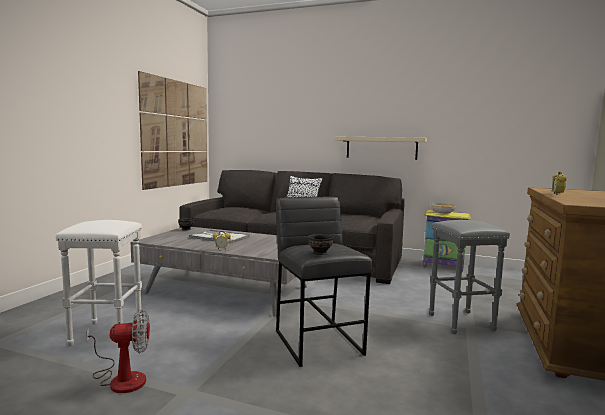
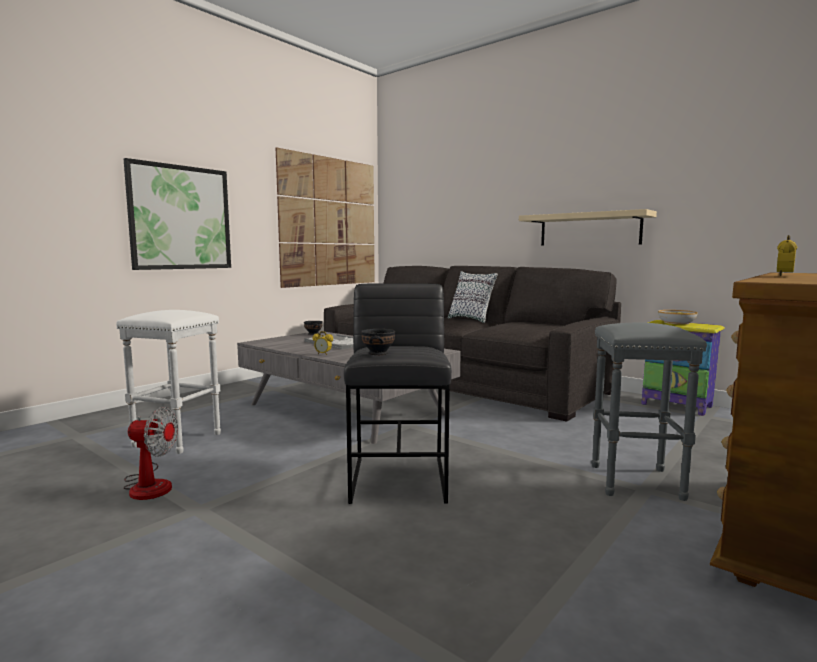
camera: 20 degrees right, 0 degrees up
none -> picture [124,158,231,270]

